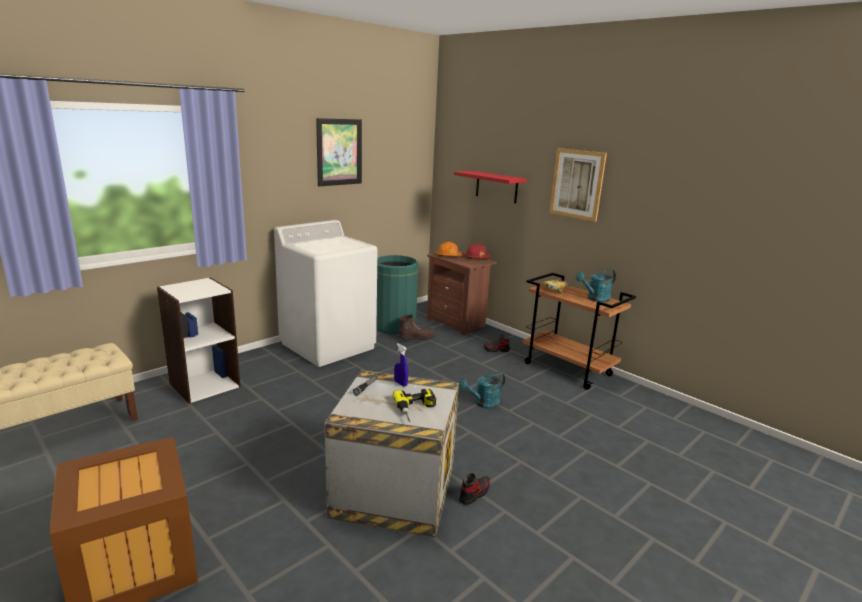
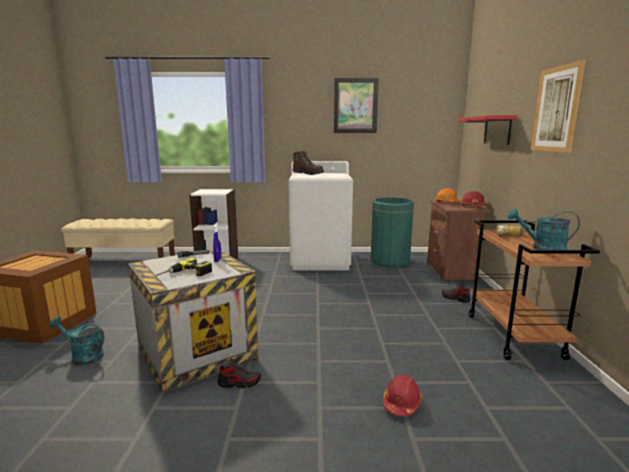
camera: 45 degrees right, 5 degrees down
brown boot [399,314,435,341] -> brown boot moved to [293,150,324,175]
turquoise watering can [459,372,505,409] -> turquoise watering can moved to [49,317,104,365]
none -> red hard hat [383,375,422,416]

